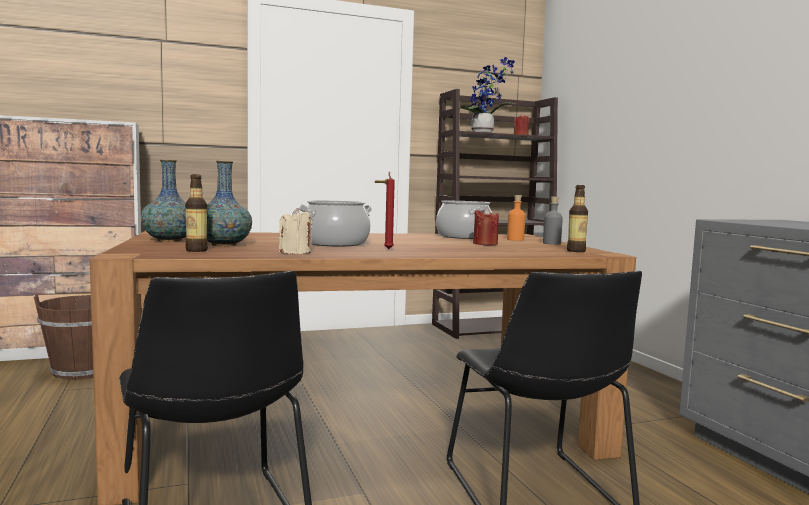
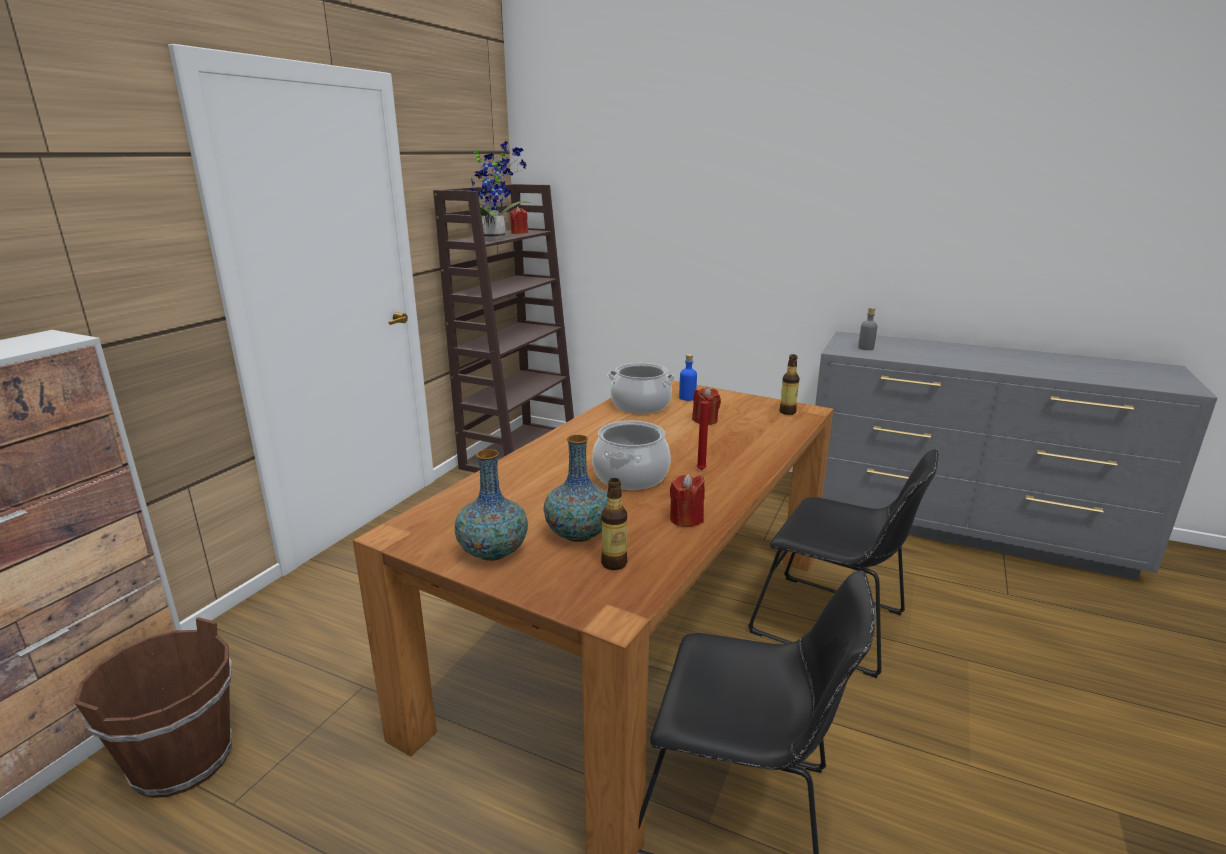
camera: 45 degrees left, 15 degrees up
beige candle [279,208,313,254] -> red candle [670,474,705,527]
orange bottle [507,195,525,241] -> blue bottle [679,354,697,401]
grey bottle [543,197,563,245] -> grey bottle moved to [858,307,877,350]

